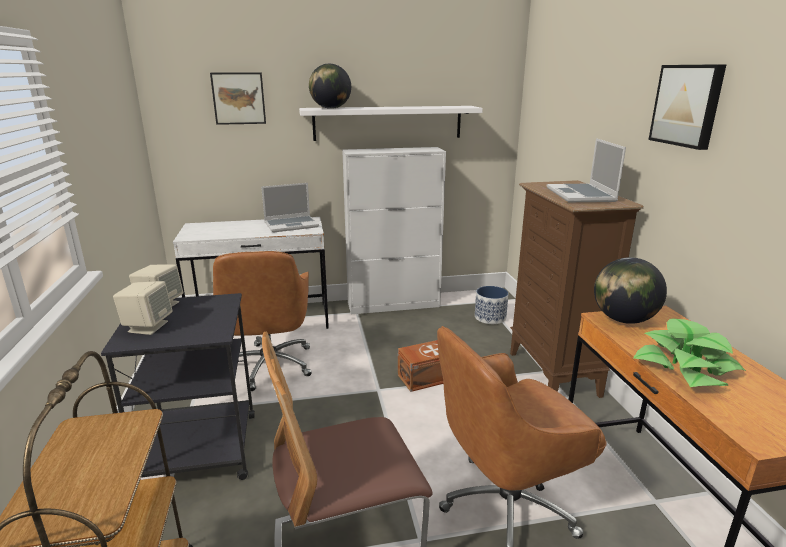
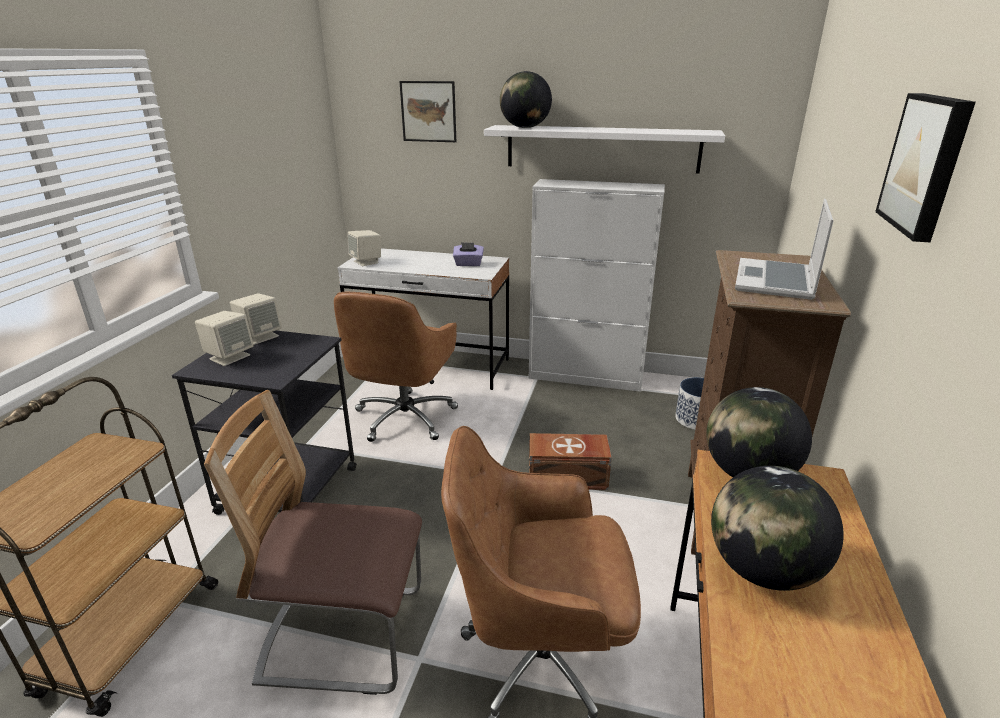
camera: 25 degrees right, 5 degrees up
laptop [261,183,319,233] -> purple tissue box [453,242,484,266]
potted plant [634,319,746,387] -> globe [711,466,844,591]
none -> beige speaker [348,230,381,266]

